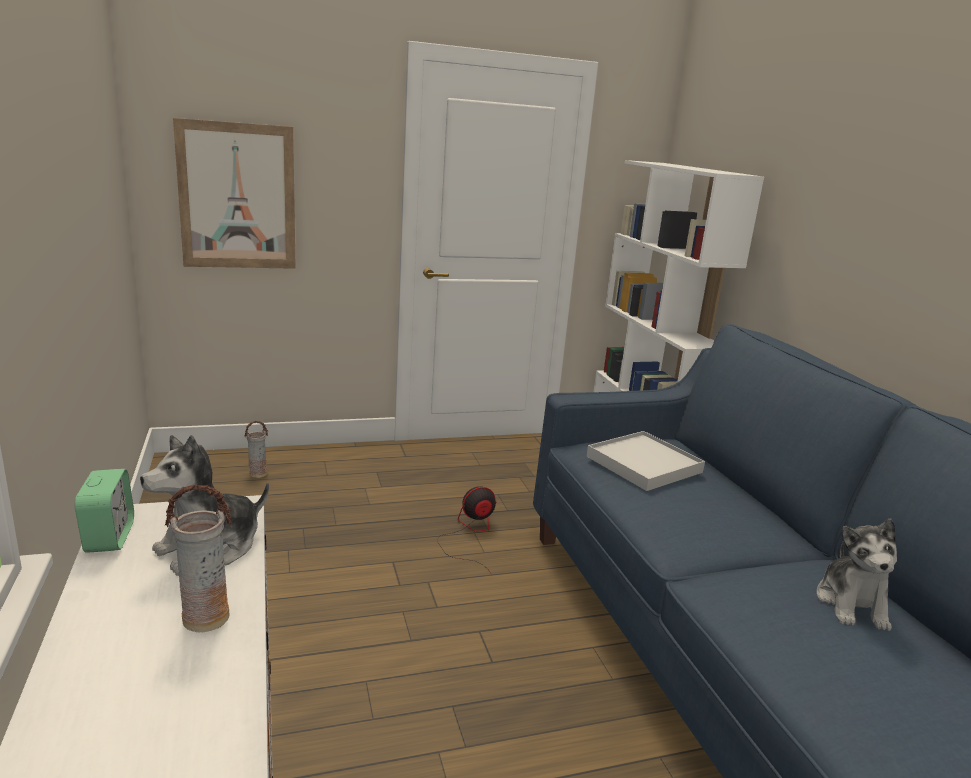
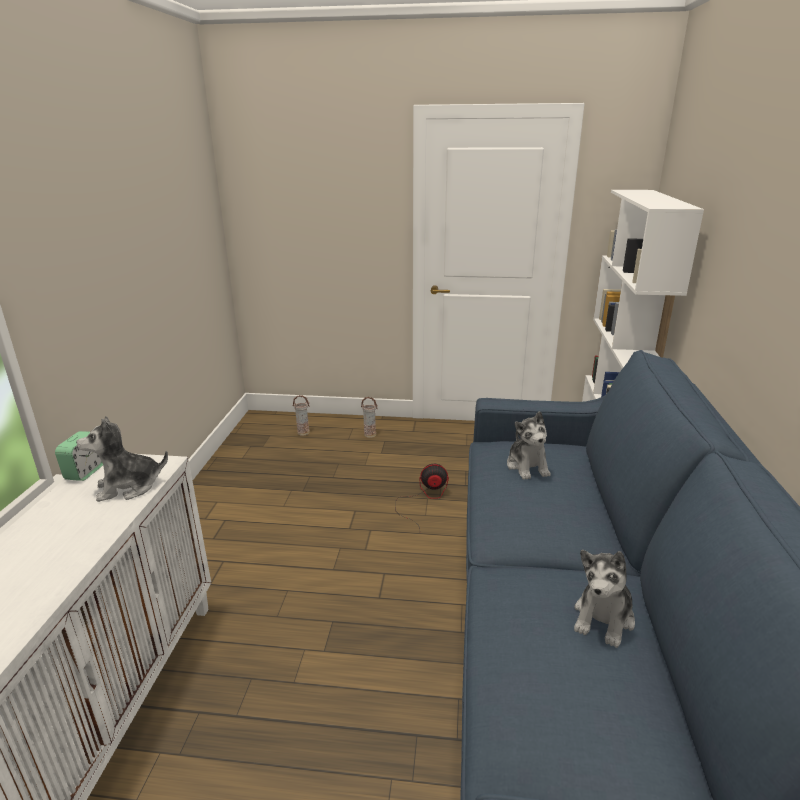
camera: 25 degrees right, 5 degrees up
vase [165,484,232,632] -> vase moved to [361,397,378,438]
picture [173,118,296,269] -> none
white tray [586,431,705,491] -> plush toy [507,411,551,480]

